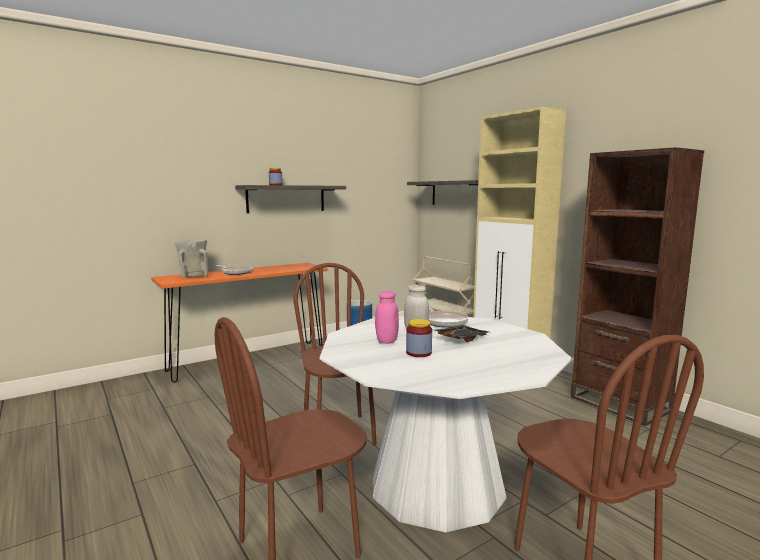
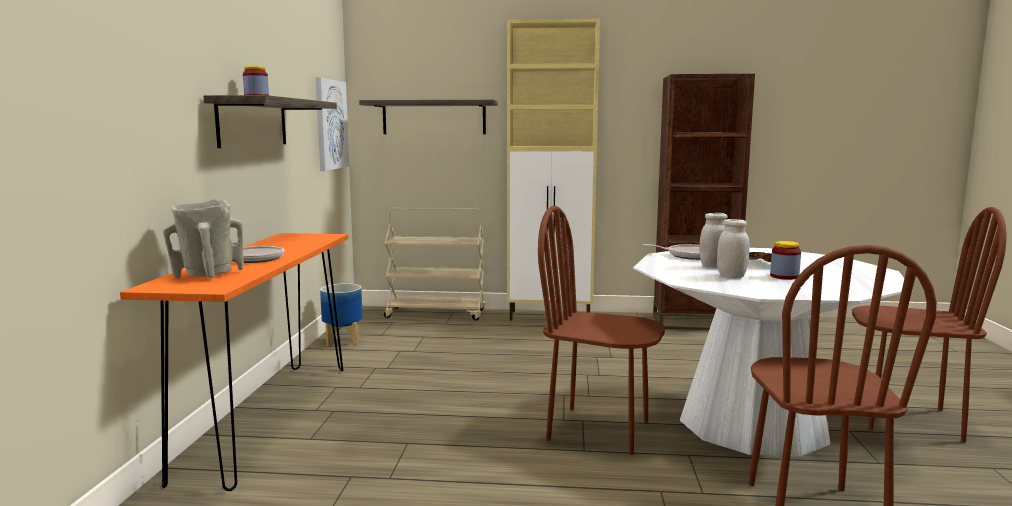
camera: 50 degrees left, 0 degrees up
pink jar [375,291,399,344] -> white jar [717,219,750,278]
none -> picture [315,77,350,171]

